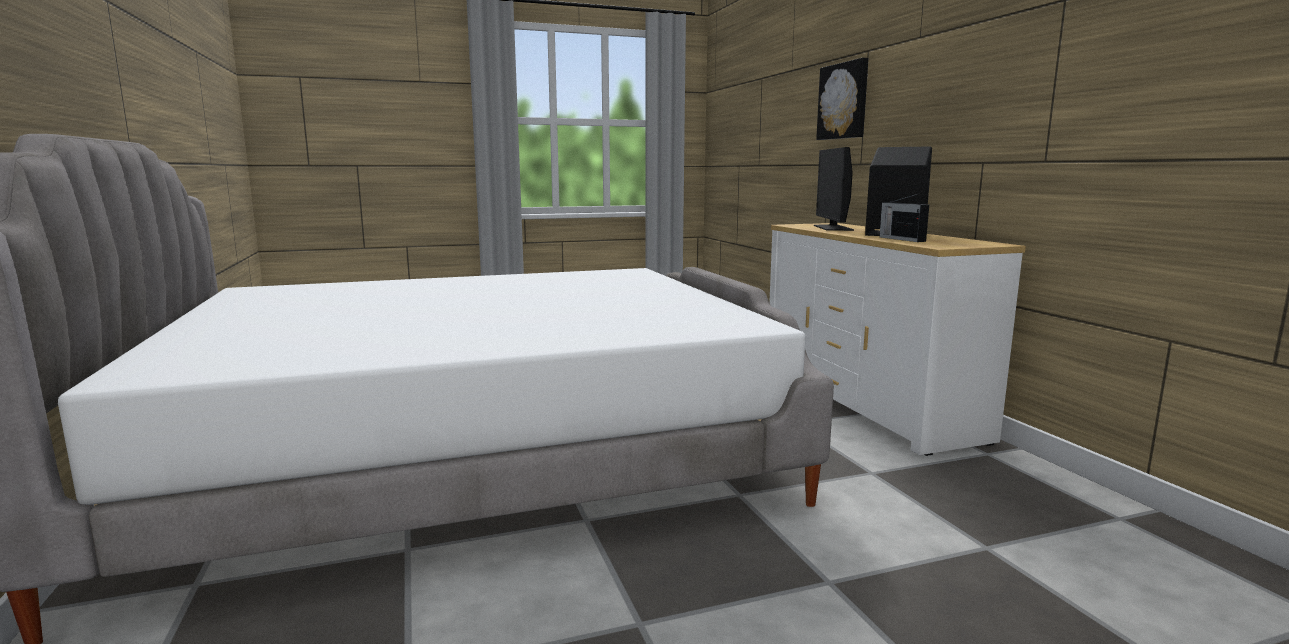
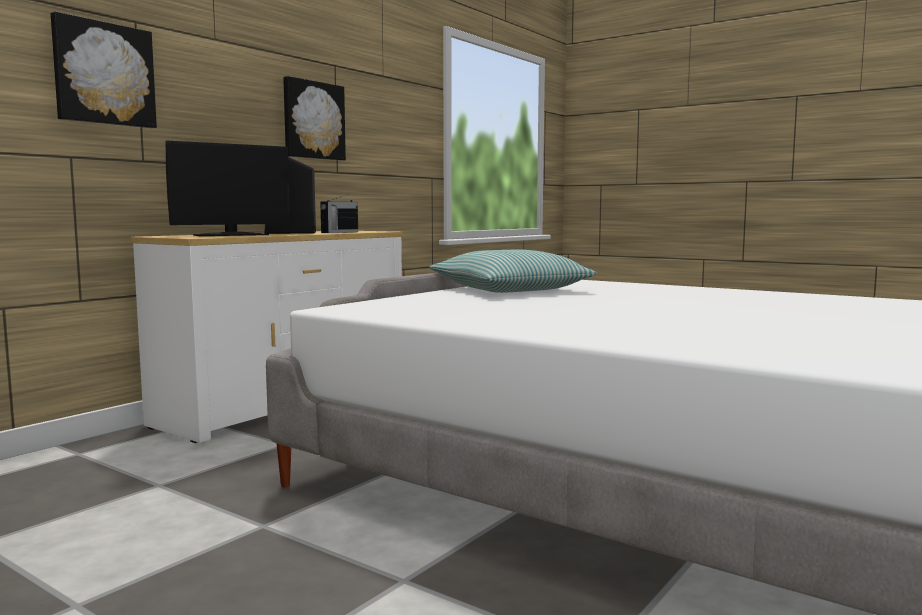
camera: 125 degrees left, 5 degrees down
none -> picture [283,76,346,161]
none -> pillow [429,250,597,293]

